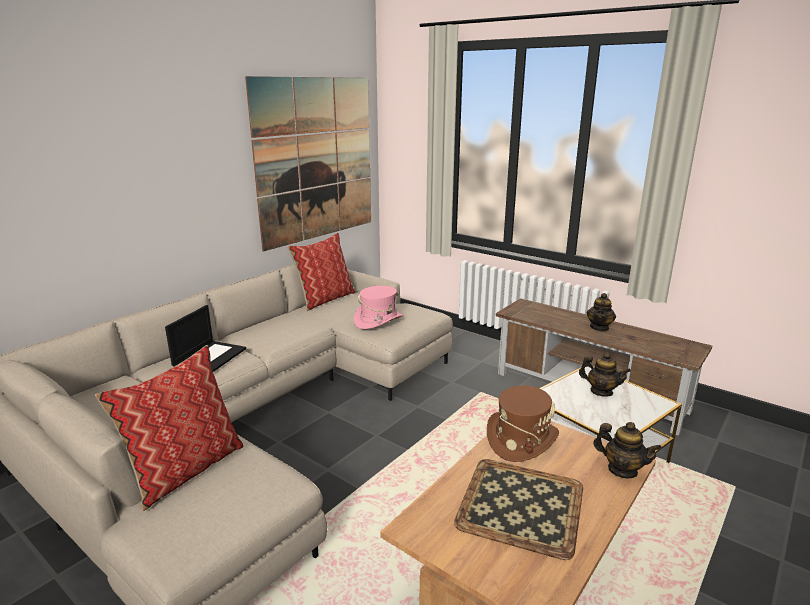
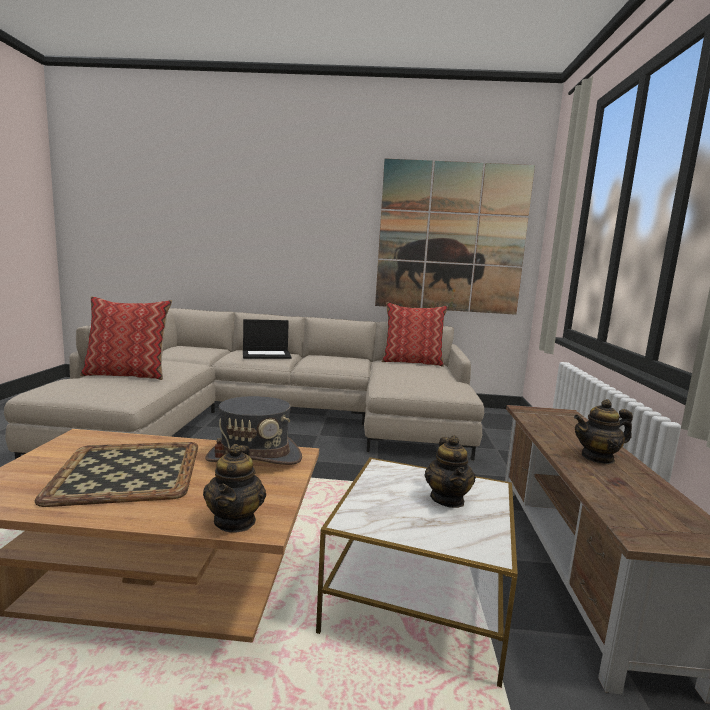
camera: 55 degrees right, 10 degrees down
pink hat [354,286,403,329] -> none
brown hat [487,385,559,462] -> grey hat [205,396,302,465]

